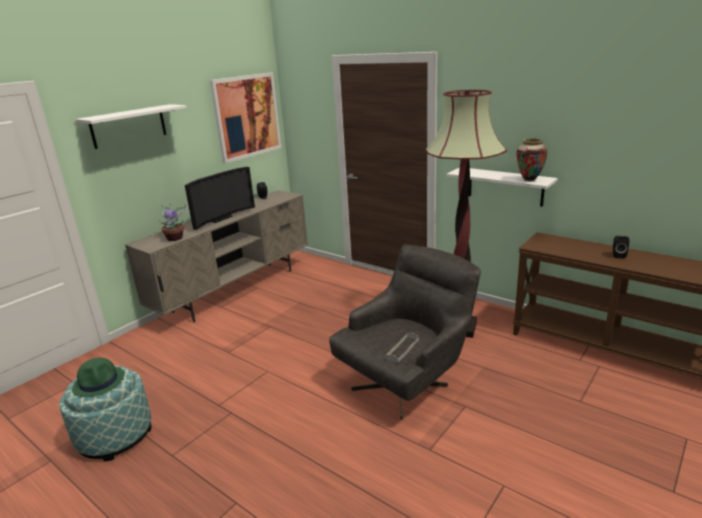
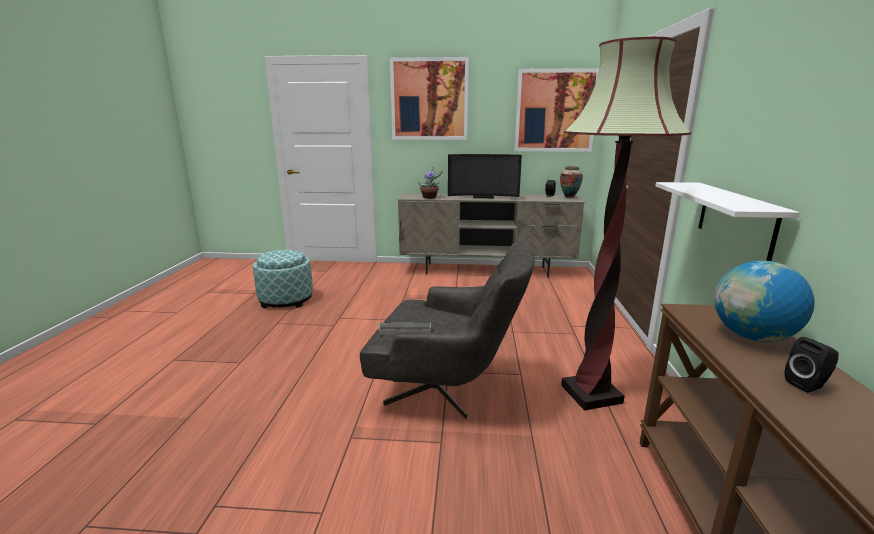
camera: 55 degrees right, 5 degrees down
green hat [72,358,125,397] -> none
white shelf [75,104,187,149] -> picture [390,57,469,140]
vase [517,138,547,182] -> vase moved to [560,166,583,198]
none -> globe [714,261,814,342]

